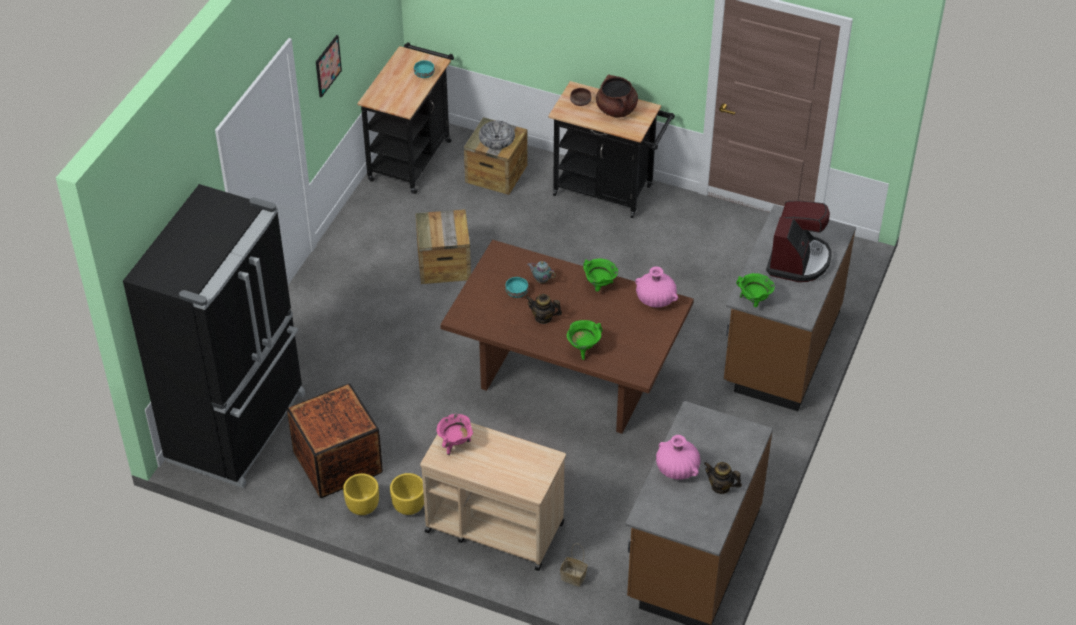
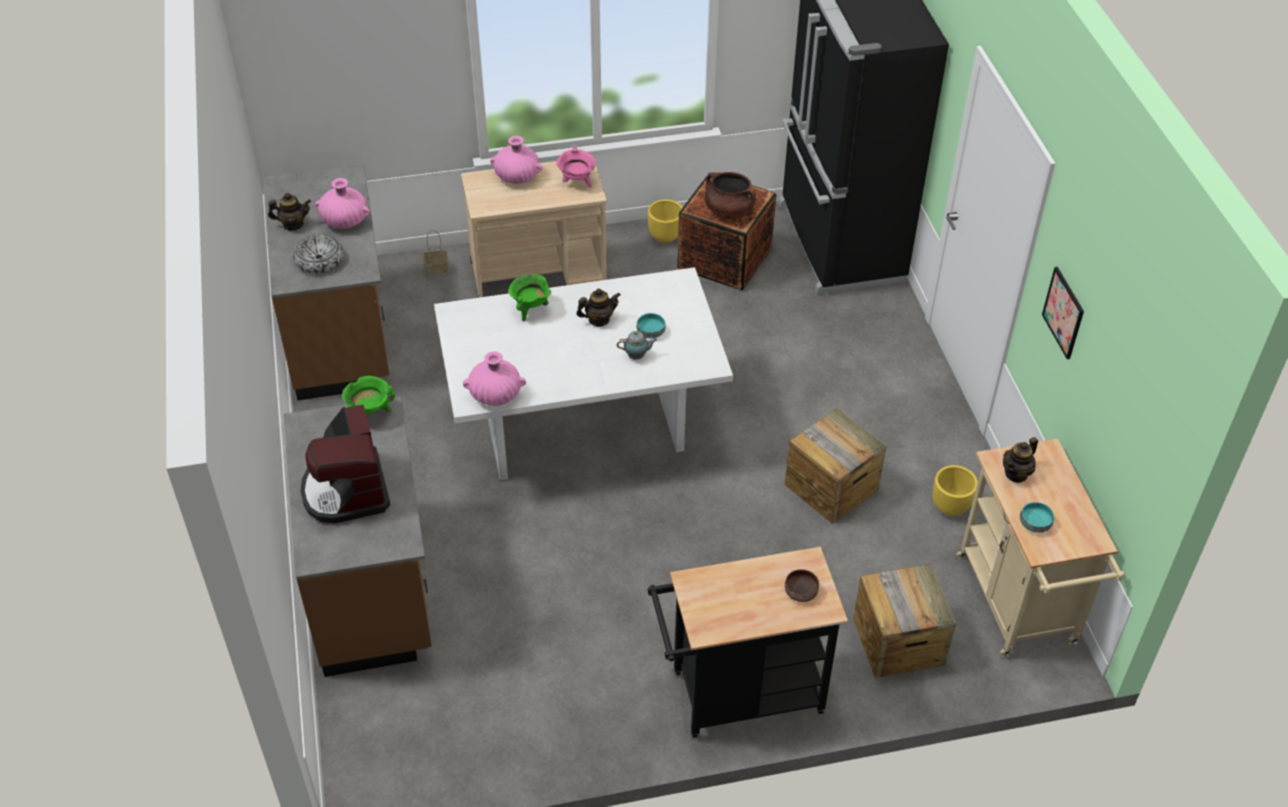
camera: 145 degrees right, 0 degrees up
black cart [357,42,454,194] -> beige cart [956,439,1124,657]
yellow planter [390,473,424,515] -> yellow planter moved to [933,465,978,516]
brown dining table [440,240,694,434] -> white dining table [434,267,733,480]
bowl [479,121,515,149] -> bowl moved to [293,234,344,274]
green cooking pot [583,258,618,292] -> none
brown cooking pot [596,75,638,118] -> brown cooking pot moved to [705,172,756,219]
none -> pink vase [490,136,542,184]
none -> teapot [1003,437,1038,483]

